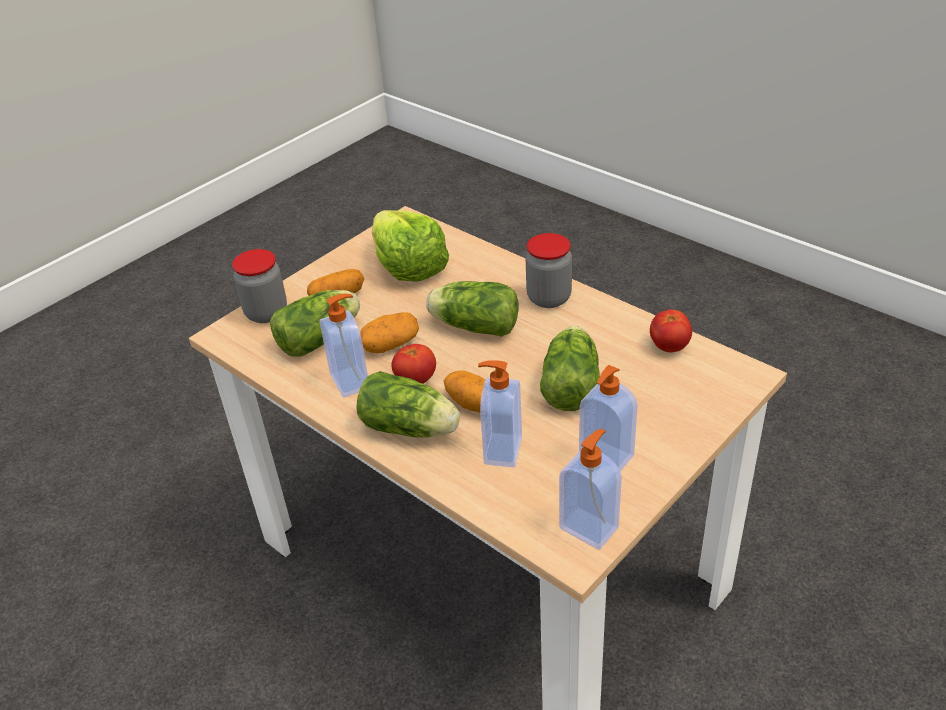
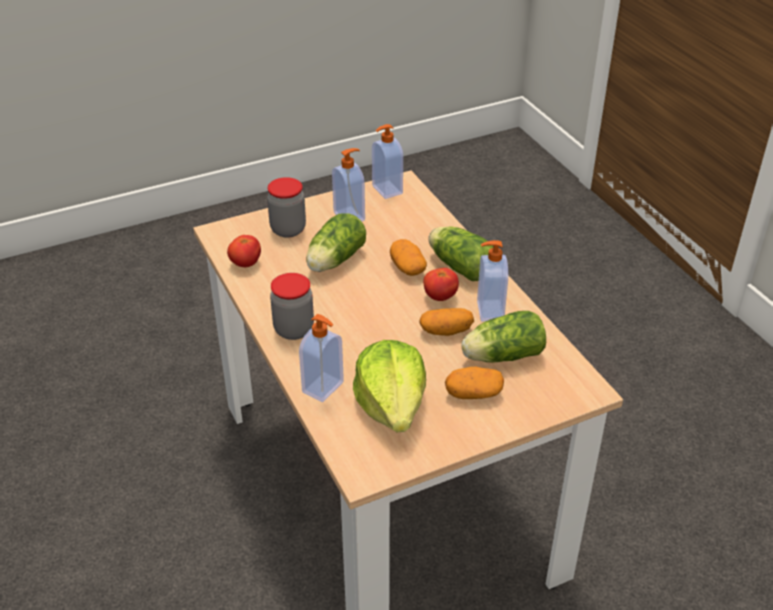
camera: 160 degrees left, 0 degrees up
jar [232,249,287,323] -> jar moved to [267,177,306,238]
lettuce [426,281,519,337] -> none
soap dispenser [478,360,522,467] -> soap dispenser moved to [299,314,344,402]

